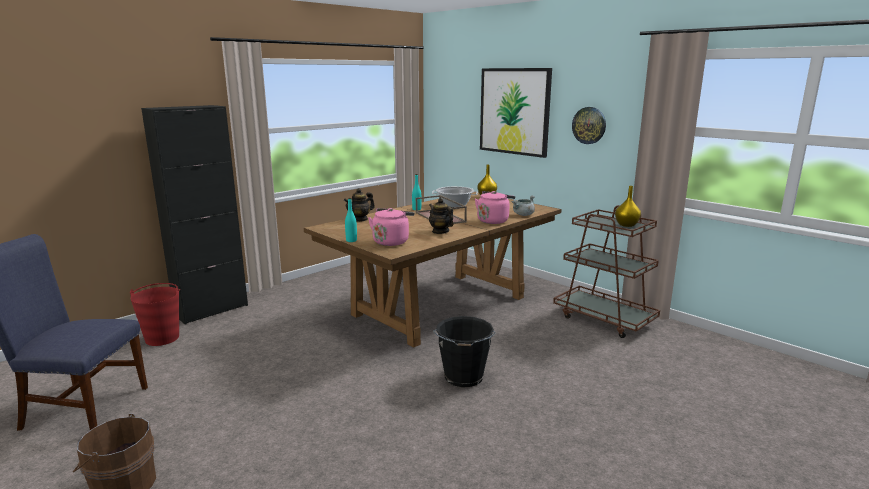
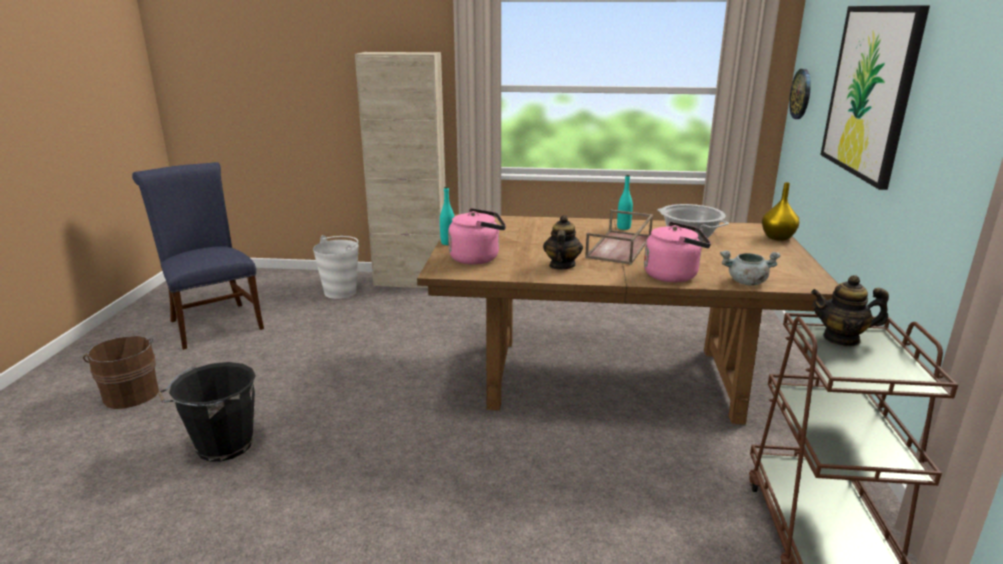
camera: 50 degrees right, 5 degrees up
red bucket [130,283,180,346] -> white bucket [313,235,359,299]
black cabinet [141,105,248,325] -> beige cabinet [355,52,445,288]
teapot [344,188,375,222] -> teapot moved to [811,275,889,346]
black bucket [433,316,496,387] -> black bucket moved to [158,362,256,462]
wall clock [572,107,606,144] -> wall clock moved to [789,69,811,119]
yellow vase [615,186,641,227] -> none

